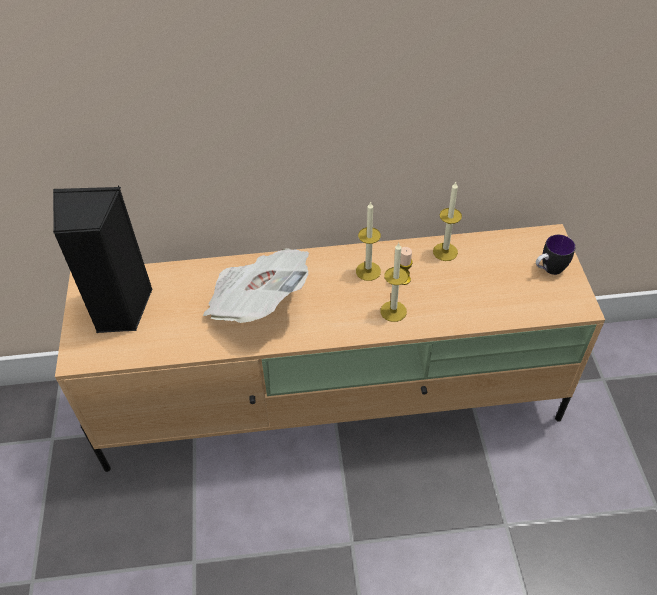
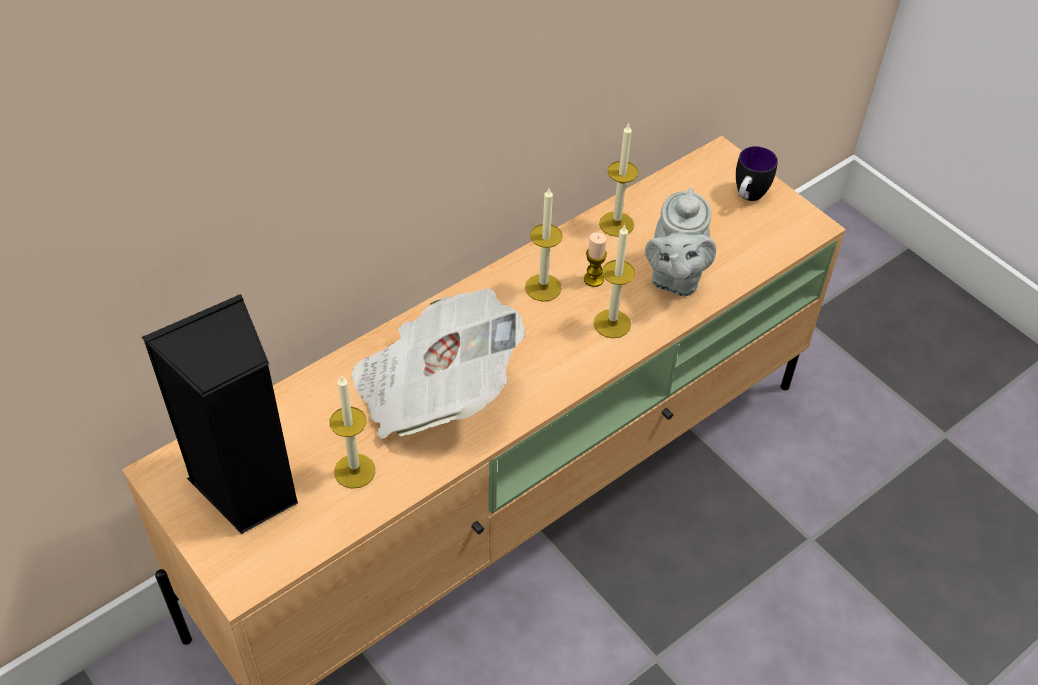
camera: 35 degrees left, 0 degrees up
none -> candle [330,375,375,489]
none -> grey teapot [645,187,716,297]

